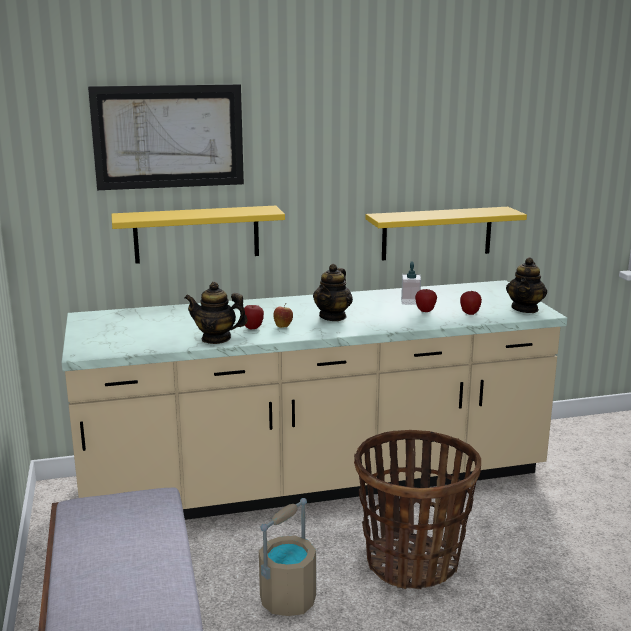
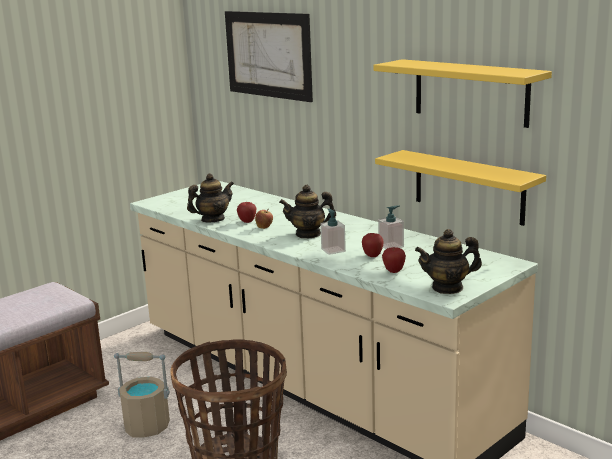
camera: 60 degrees right, 0 degrees up
yellow shelf [111,206,285,264] -> yellow shelf moved to [373,59,552,128]
teapot [185,282,248,344] -> teapot turned 75 degrees clockwise [187,173,234,222]
none -> soap dispenser [320,209,346,255]

